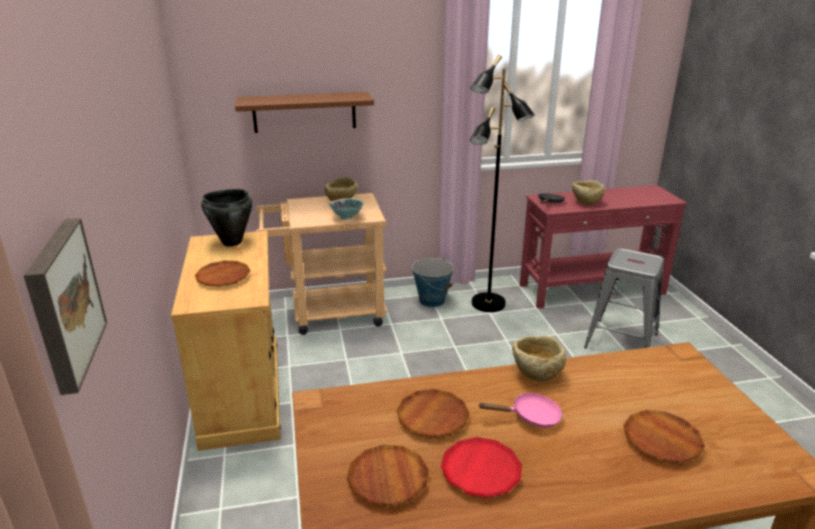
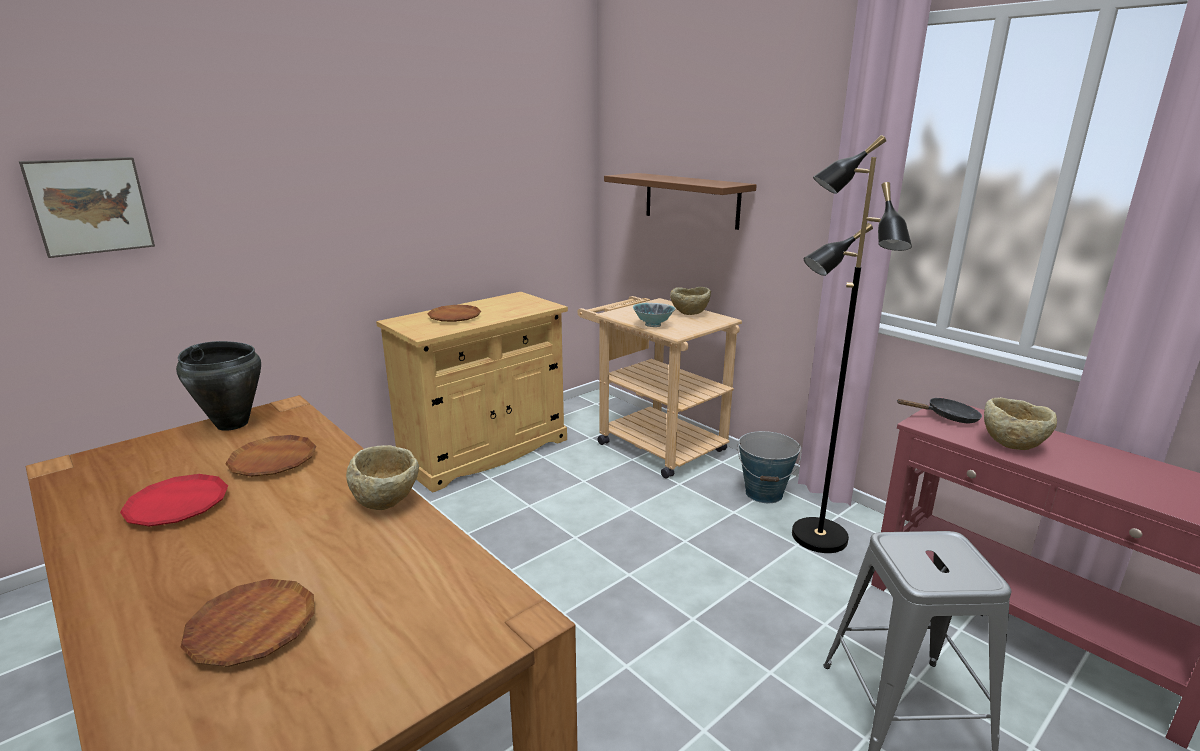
camera: 60 degrees right, 5 degrees down
black cooking pot [201,189,253,247] -> black cooking pot moved to [176,341,261,431]
brown plate [347,445,429,507] -> none
pink frying pan [478,392,563,428] -> none

